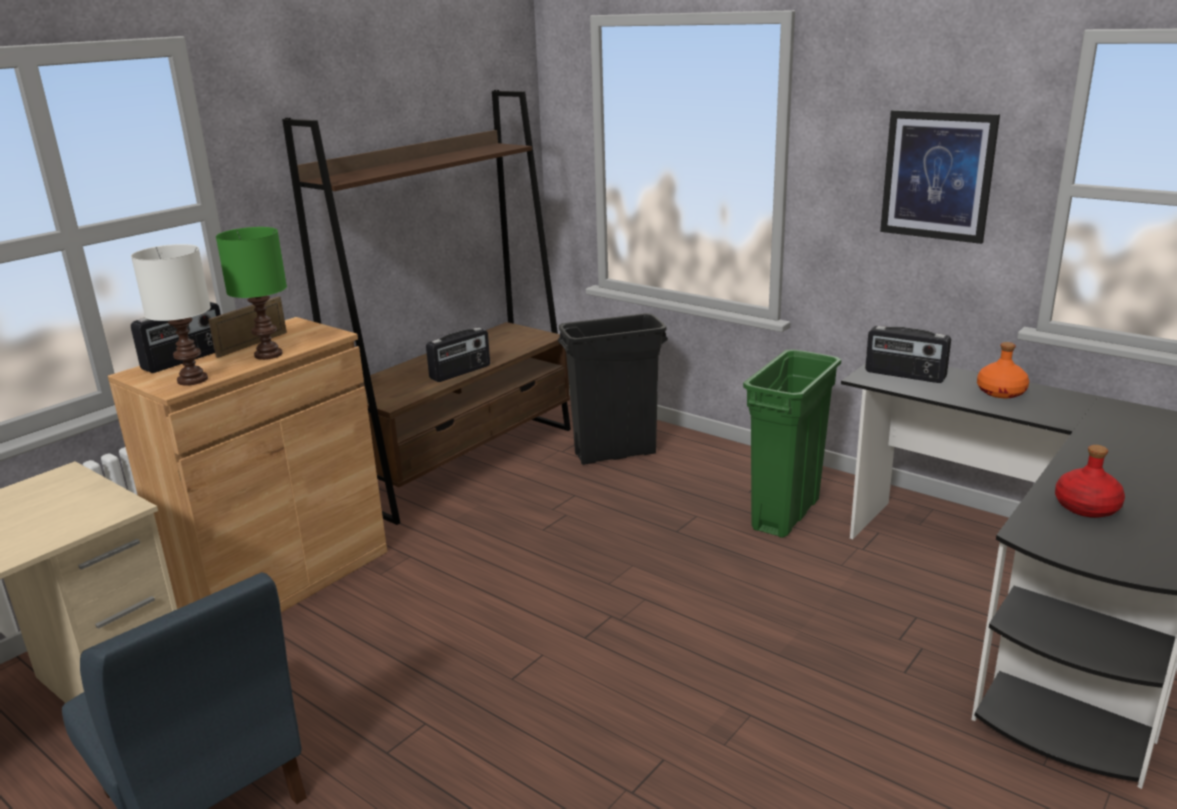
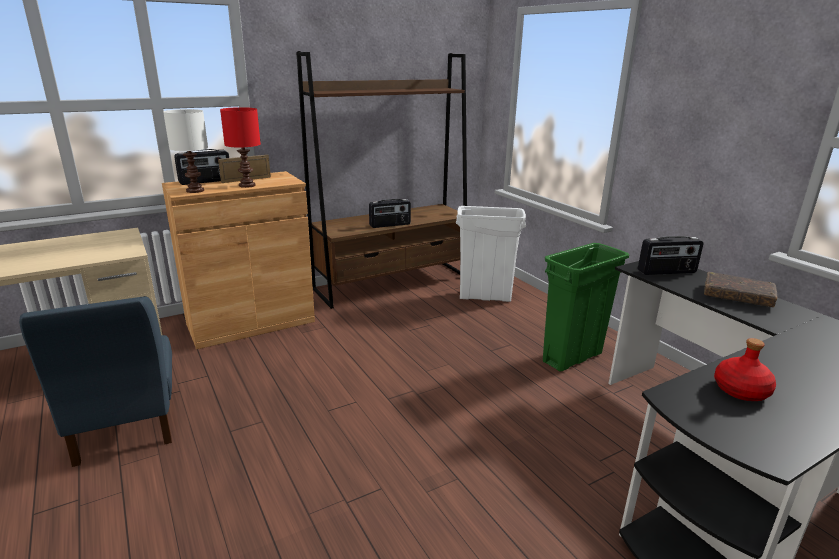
camera: 20 degrees right, 0 degrees up
green table lamp [216,227,287,360] -> red table lamp [220,107,261,188]
black trash can [558,313,668,465] -> white trash can [456,206,526,302]
radio [865,326,951,383] -> radio turned 60 degrees counterclockwise [638,236,704,275]
picture [880,110,1000,244] -> none
orange bottle [977,342,1029,398] -> brown book [704,272,778,307]

